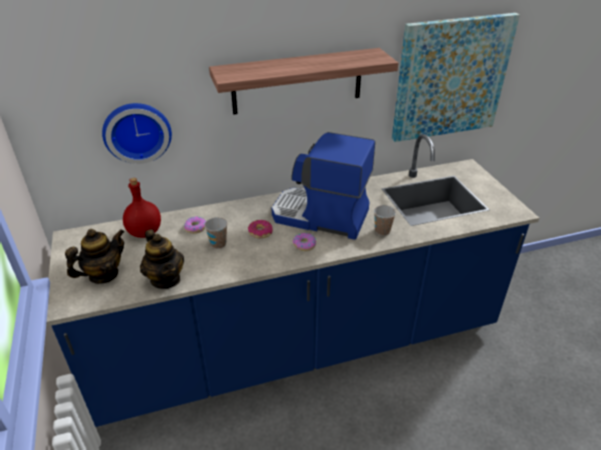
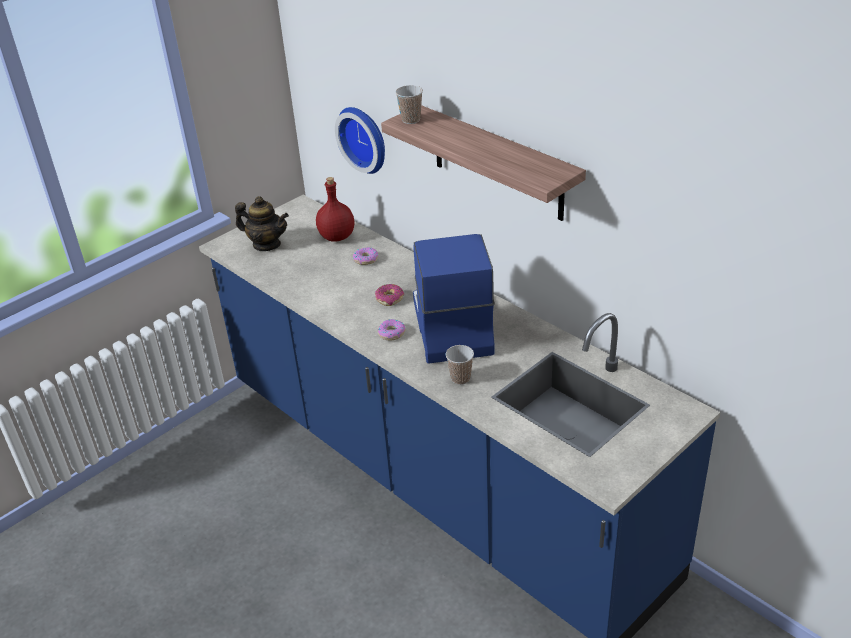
camera: 65 degrees right, 0 degrees up
teapot [140,229,184,289] -> none
cup [205,217,228,249] -> cup moved to [396,85,423,124]
picture [392,13,520,142] -> none

